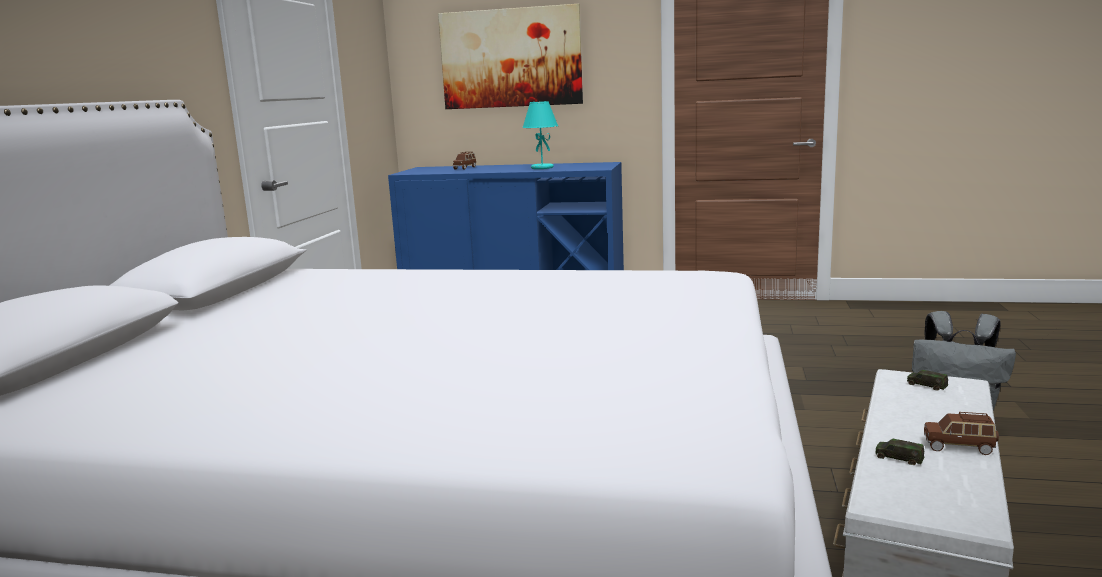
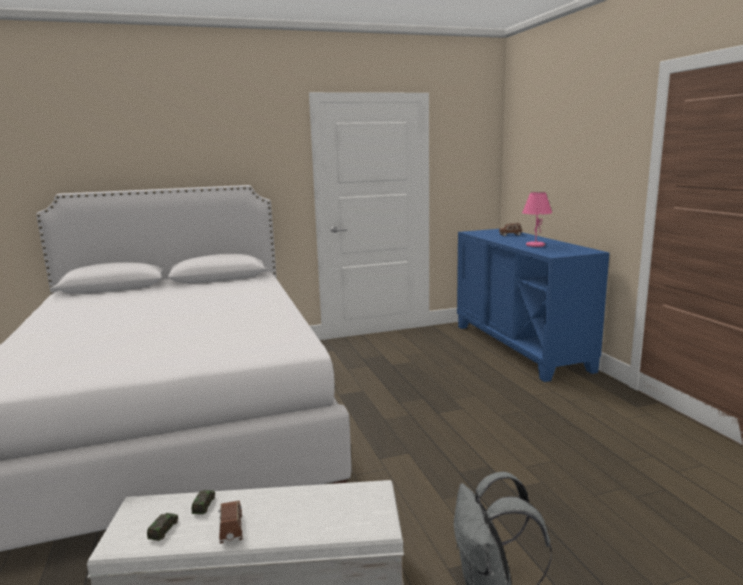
camera: 60 degrees right, 0 degrees up
picture [438,4,583,109] -> none
turquoise table lamp [522,101,558,169] -> pink table lamp [522,192,552,247]
toy car [907,370,948,391] -> toy car moved to [147,513,179,541]

